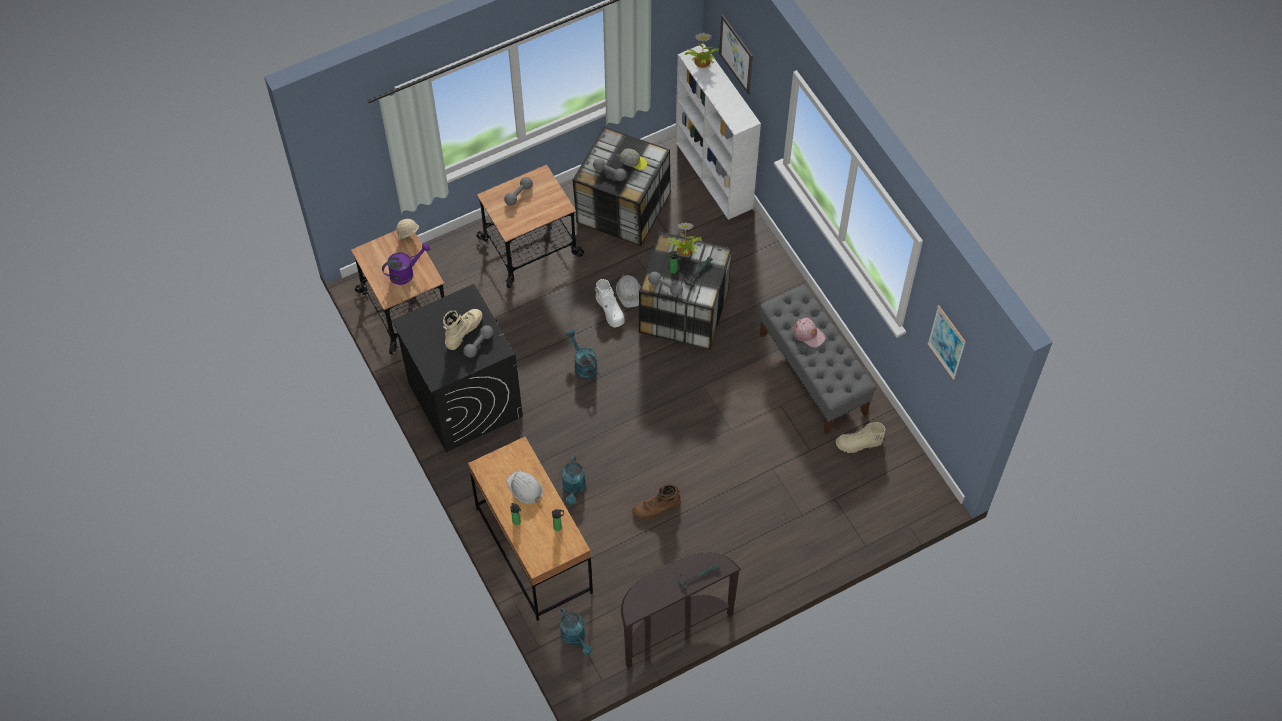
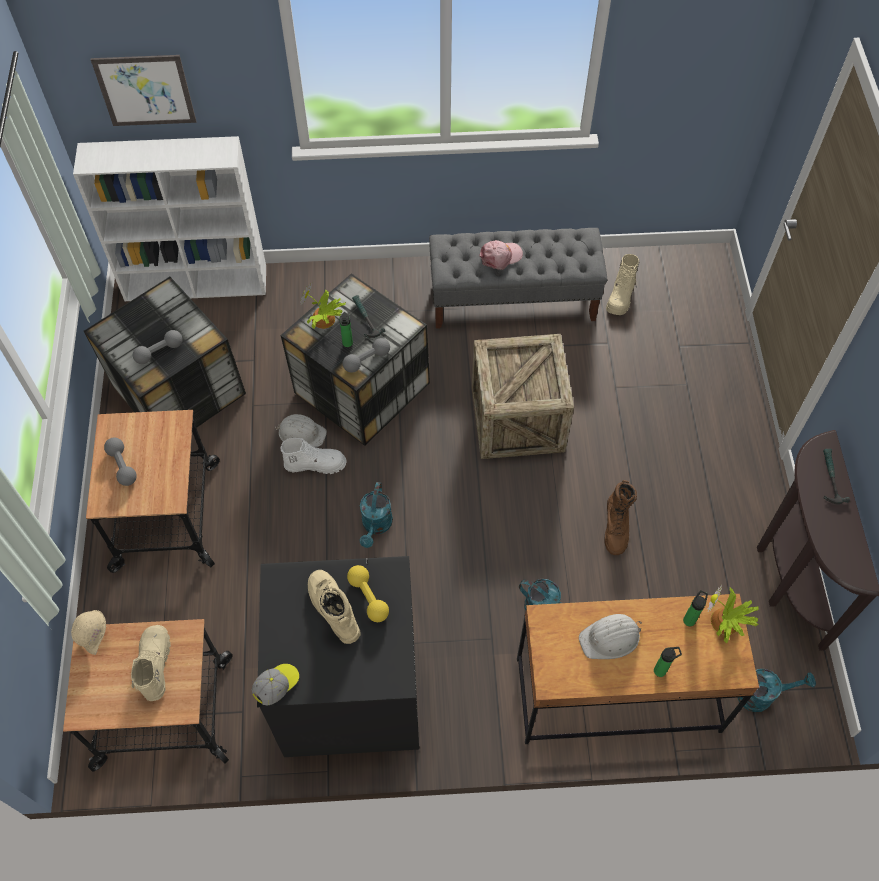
camera: 65 degrees left, 0 degrees up
purple watering can [382,243,431,285] -> beige boot [131,625,171,701]
grey dumbbell [463,325,493,358] -> yellow dumbbell [347,565,389,622]
turquoise watering can [566,330,597,379] -> turquoise watering can turned 75 degrees counterclockwise [359,482,393,548]
cap [620,149,647,170] -> cap moved to [252,664,299,706]
potted plant [685,32,718,68] -> potted plant moved to [708,585,759,643]
picture [927,305,966,380] -> none
none -> crate [472,334,574,459]

